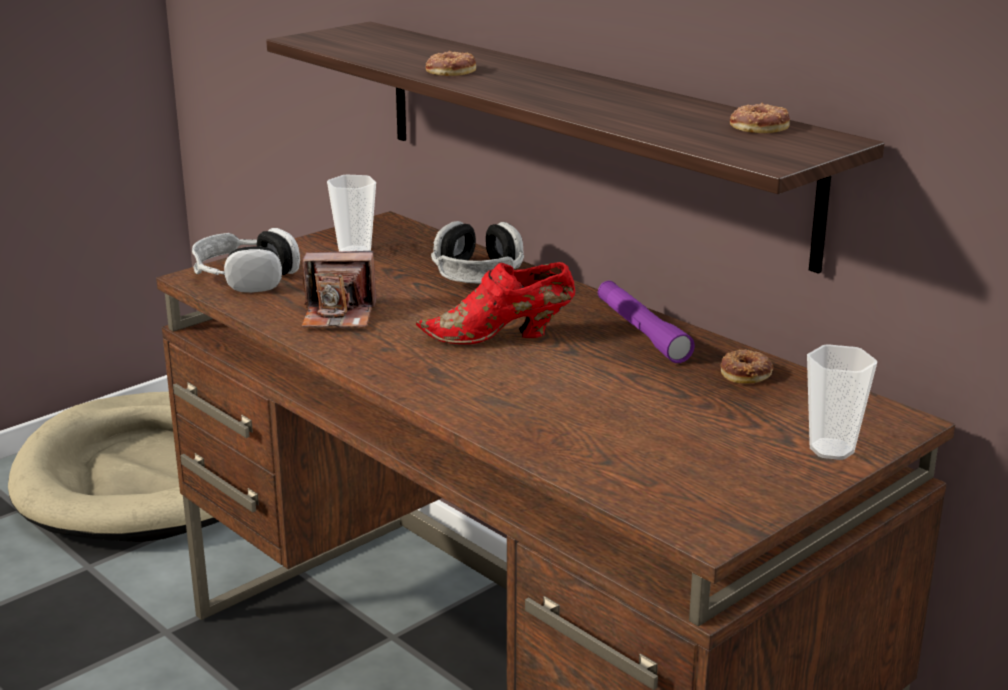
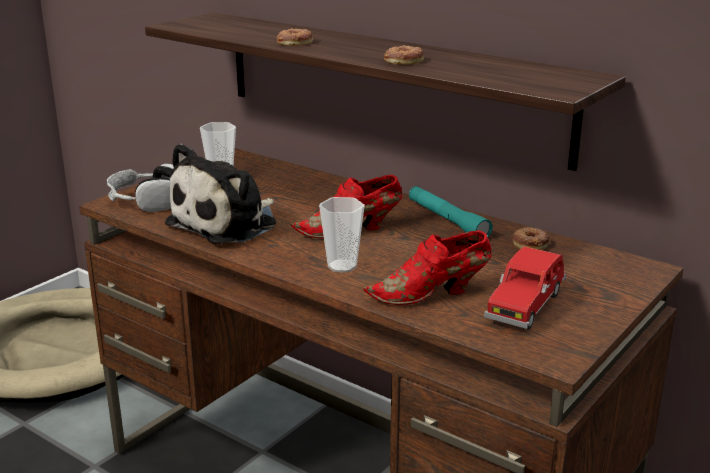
camera: 10 degrees left, 0 degrees up
camera [301,251,376,328] -> plush toy [165,143,276,244]
headphones [431,221,524,284] -> none
purple flashlight [598,281,695,363] -> turquoise flashlight [409,186,493,237]
donut [730,103,790,133] -> donut moved to [384,45,424,65]
cup [807,344,877,460] -> cup moved to [319,197,365,273]
none -> red shoe [363,230,491,305]
none -> red toy car [484,247,566,330]

